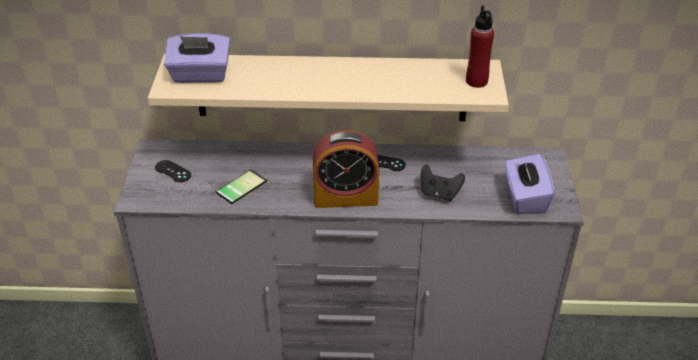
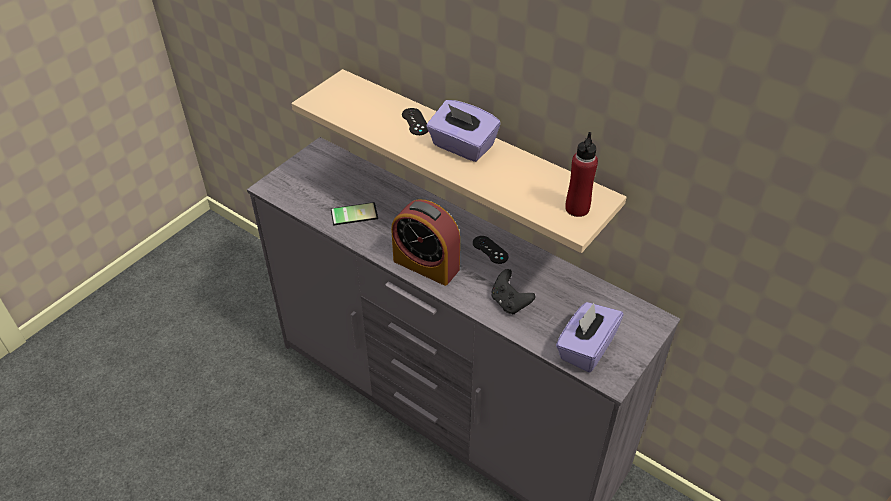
camera: 35 degrees right, 5 degrees up
black game controller [155,160,191,182] -> black game controller moved to [402,108,428,135]
purple tissue box [164,33,231,83] -> purple tissue box moved to [427,100,501,162]

